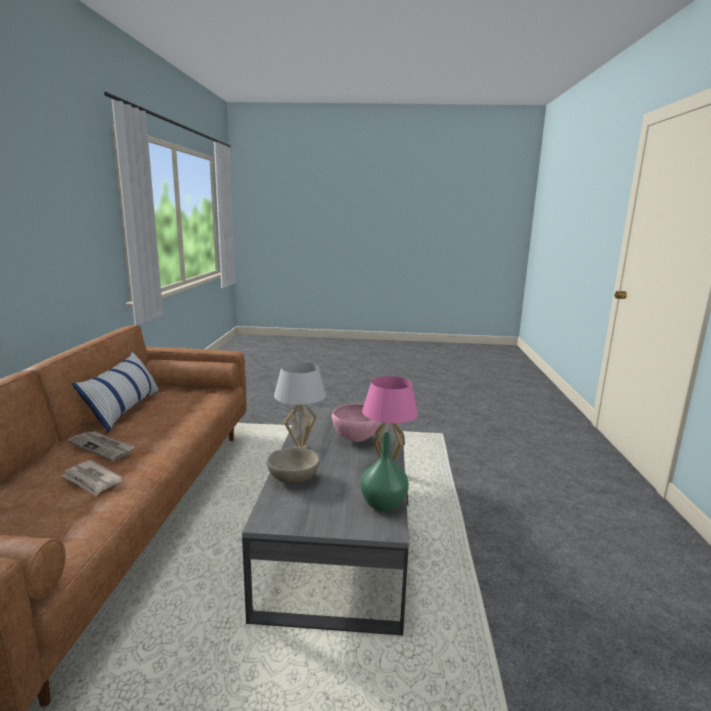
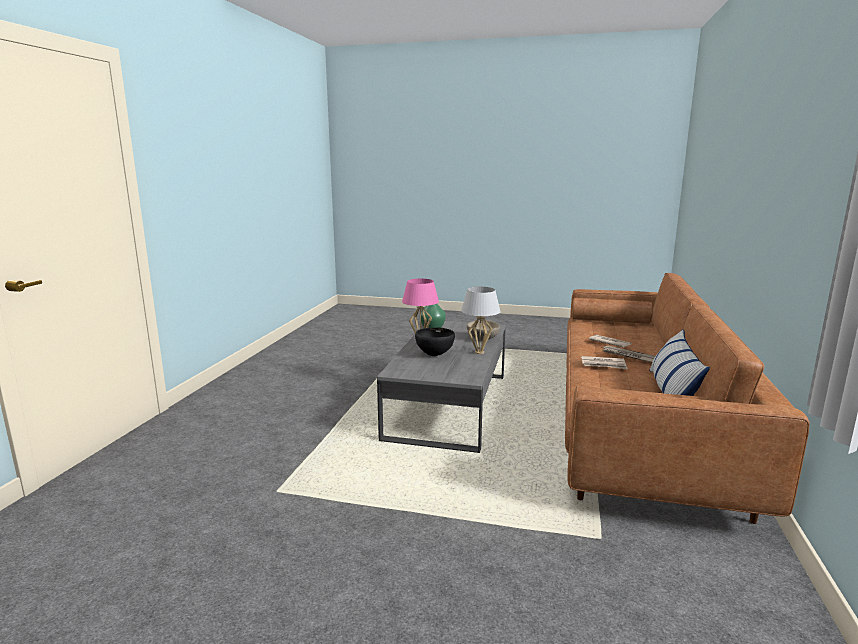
camera: 170 degrees left, 0 degrees up
pink bowl [332,404,381,442] -> black bowl [415,328,455,356]
none -> newspaper [581,356,628,369]

